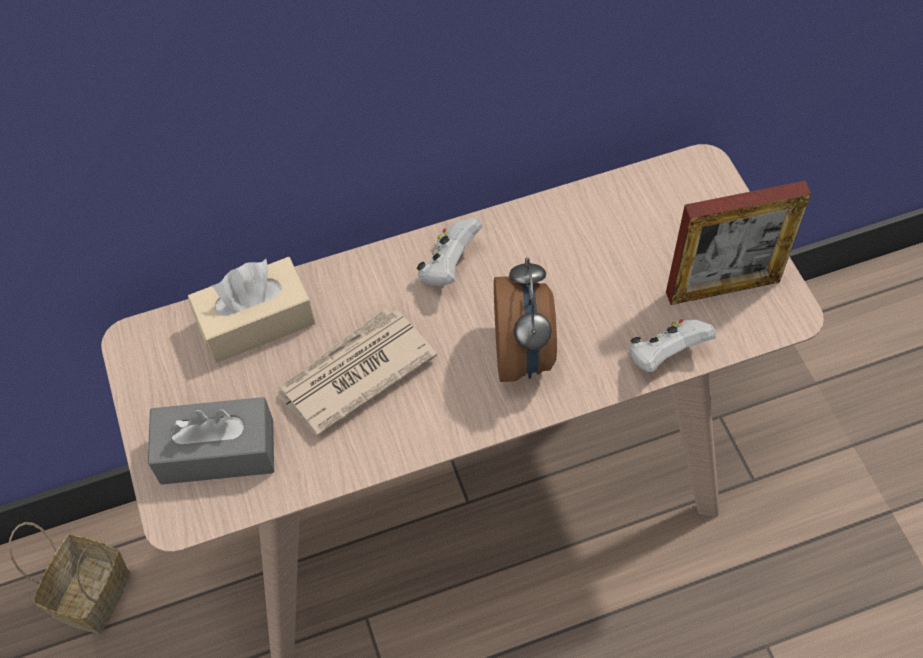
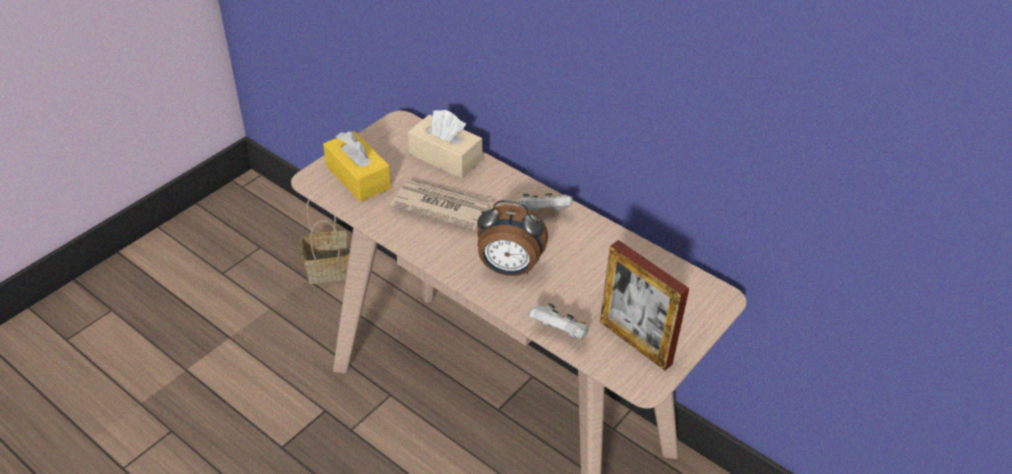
camera: 55 degrees right, 15 degrees down
grey tissue box [148,397,274,485] -> yellow tissue box [323,131,391,202]
alarm clock [494,257,557,382] -> alarm clock turned 45 degrees clockwise [477,200,548,276]

